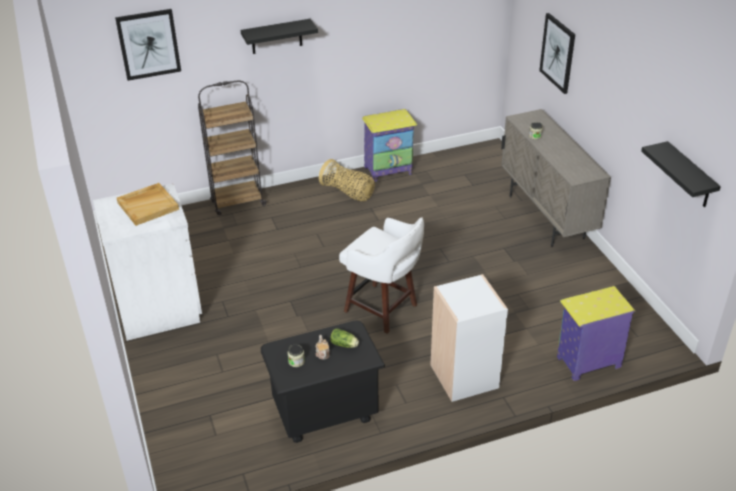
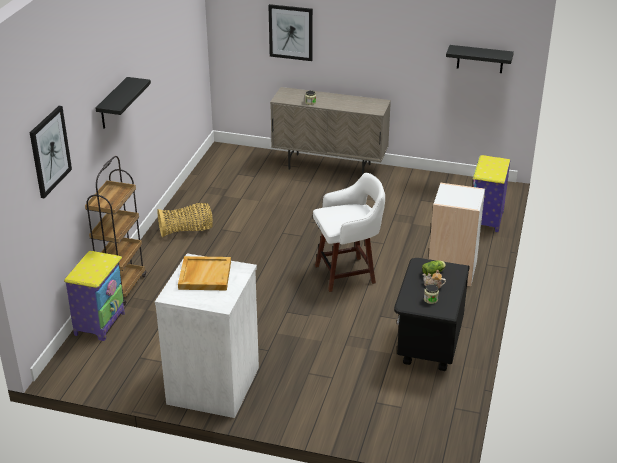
camera: 55 degrees left, 5 degrees down
nightstand [362,109,417,182] -> nightstand moved to [64,251,125,341]

